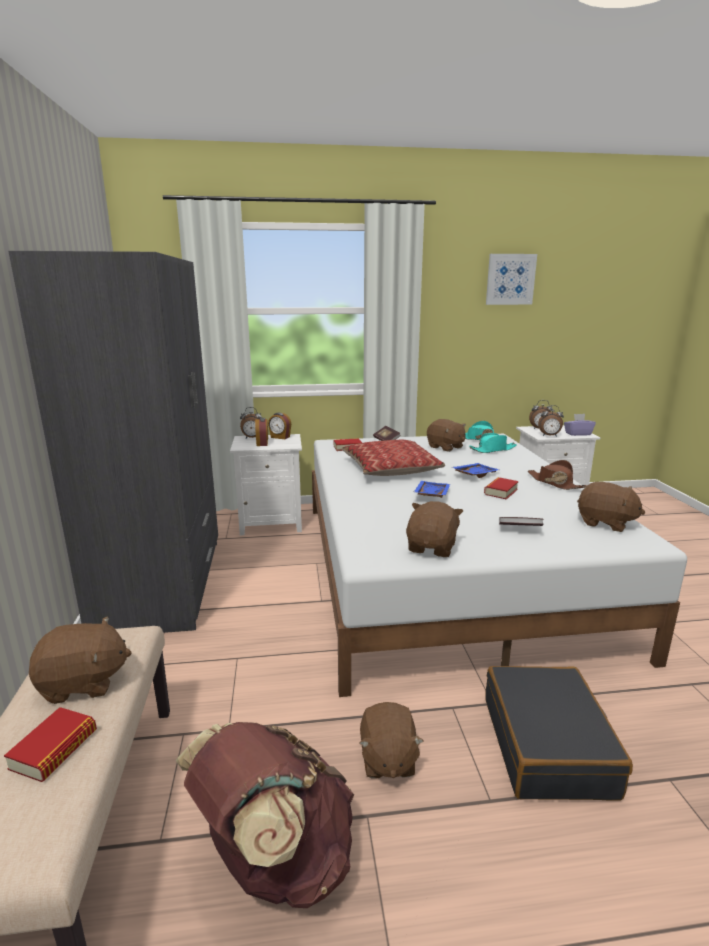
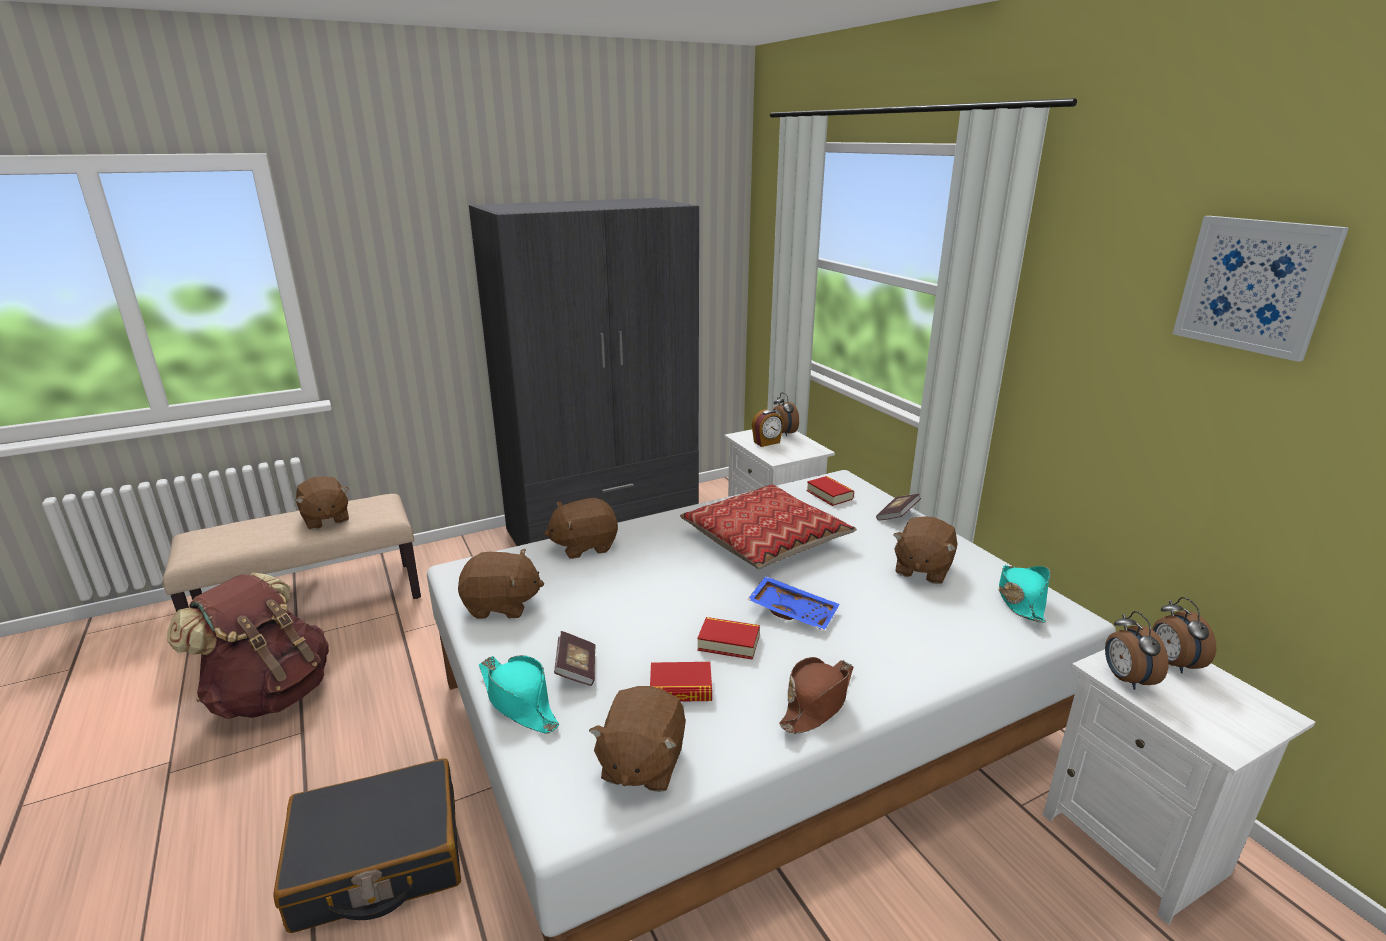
camera: 70 degrees right, 5 degrees up
book [4,707,97,782] -> book moved to [650,662,712,702]
alarm clock [268,413,291,439] -> none
brown plush toy [359,702,423,779] -> brown plush toy moved to [545,498,618,559]
blue tray [414,481,450,498] -> none
turquoise hat [469,433,516,453] -> turquoise hat moved to [479,655,559,734]
purple tissue box [564,414,596,436] -> none

